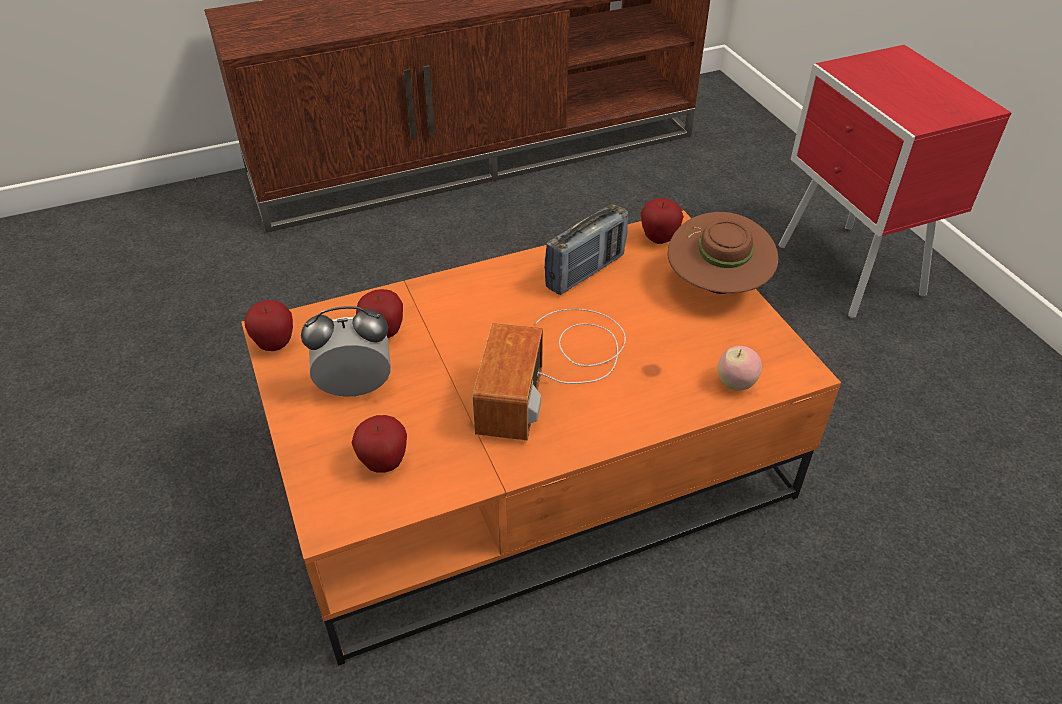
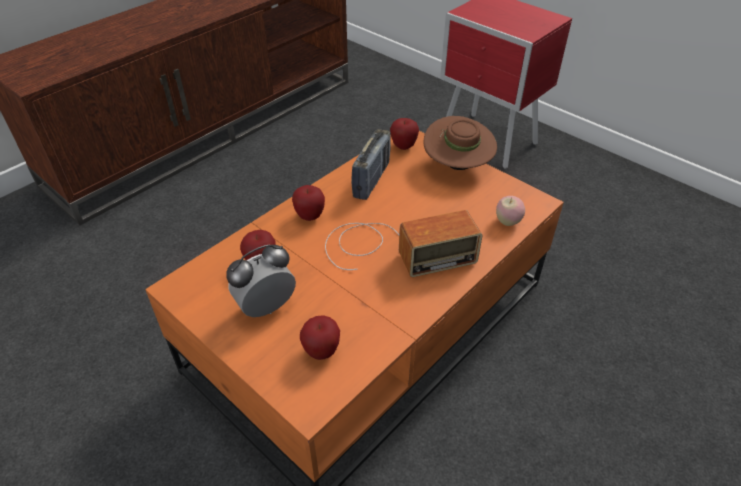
camera: 25 degrees left, 0 degrees up
apple [244,300,293,351] -> apple moved to [292,185,325,221]
radio [473,309,626,440] -> radio turned 90 degrees counterclockwise [325,210,482,277]

